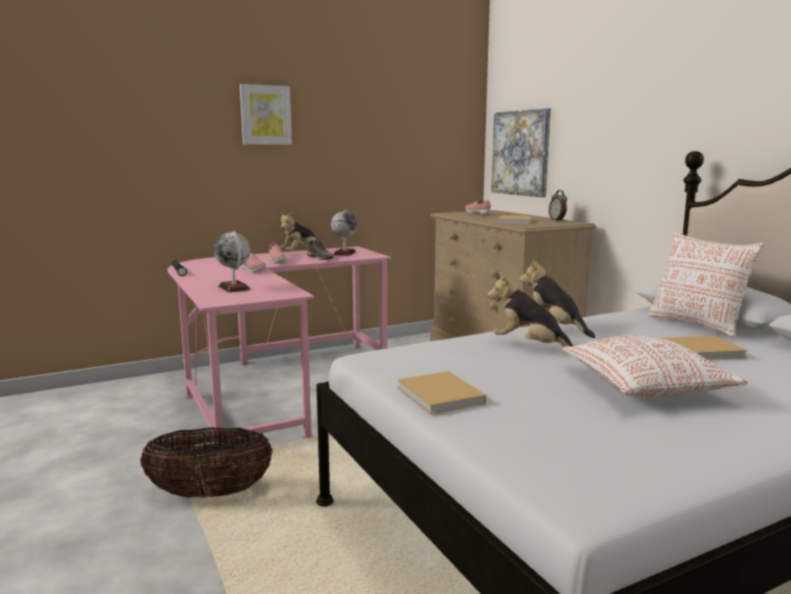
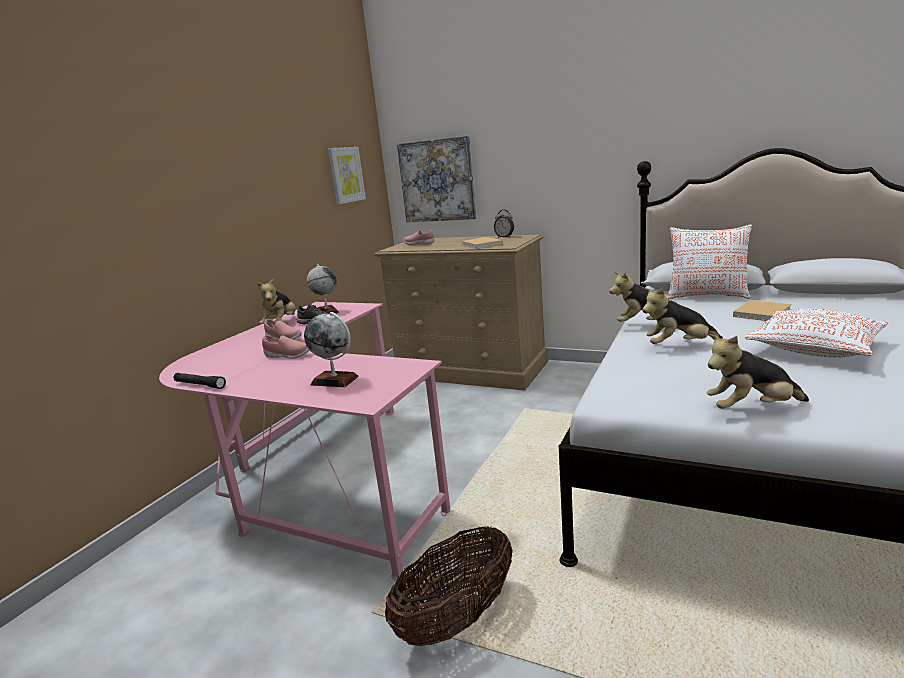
camera: 35 degrees left, 5 degrees up
picture [240,84,292,145] -> picture moved to [328,147,366,204]
beige book [397,371,486,414] -> plush toy [707,334,809,409]

